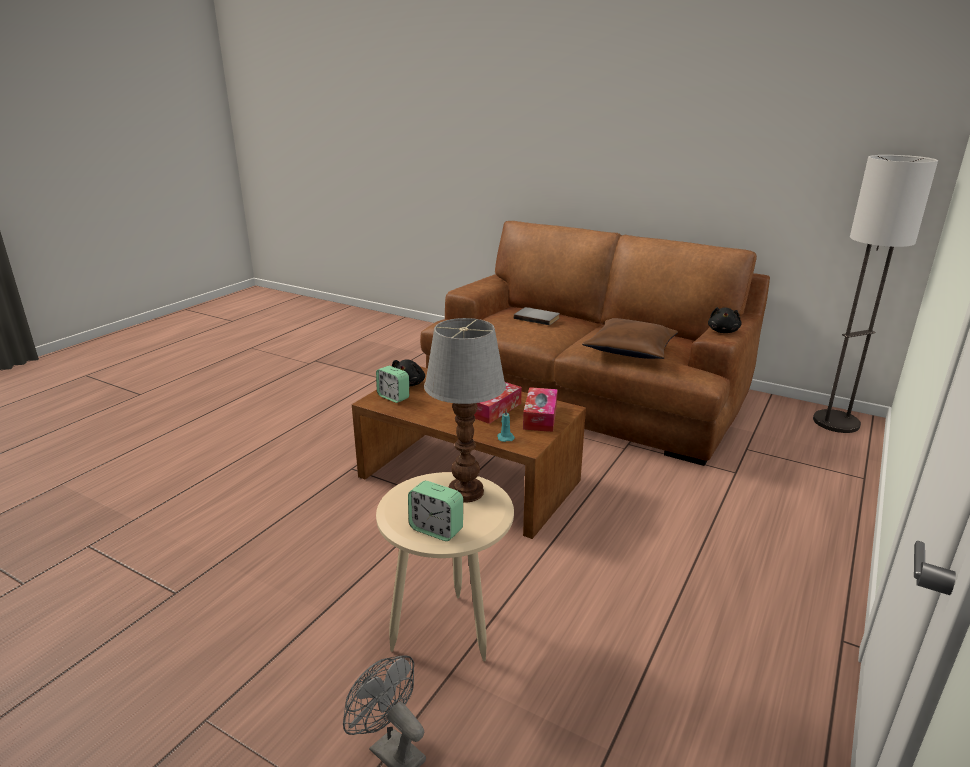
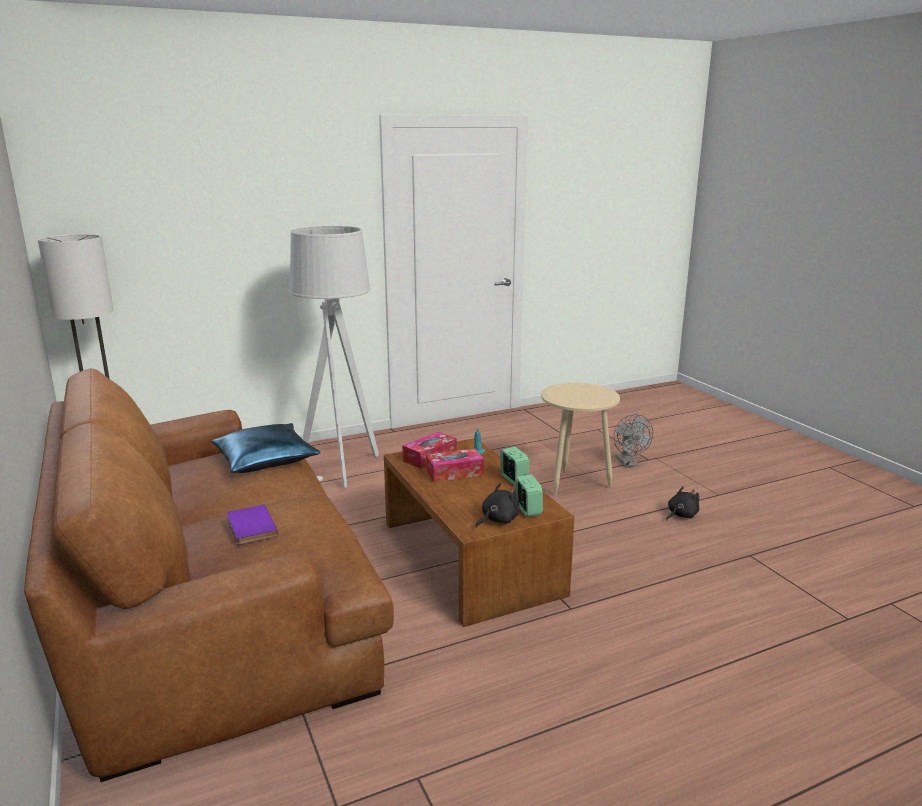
camera: 145 degrees left, 5 degrees down
alarm clock [408,481,463,541] -> alarm clock moved to [500,447,529,485]
table lamp [424,318,506,503] -> none
grey book [514,307,560,325] -> purple book [227,504,278,545]
brown pillow [582,318,678,359] -> blue pillow [211,423,321,473]
black plush toy [708,307,742,333] -> black plush toy moved to [666,486,699,521]
none -> grey floor lamp [289,226,379,488]

